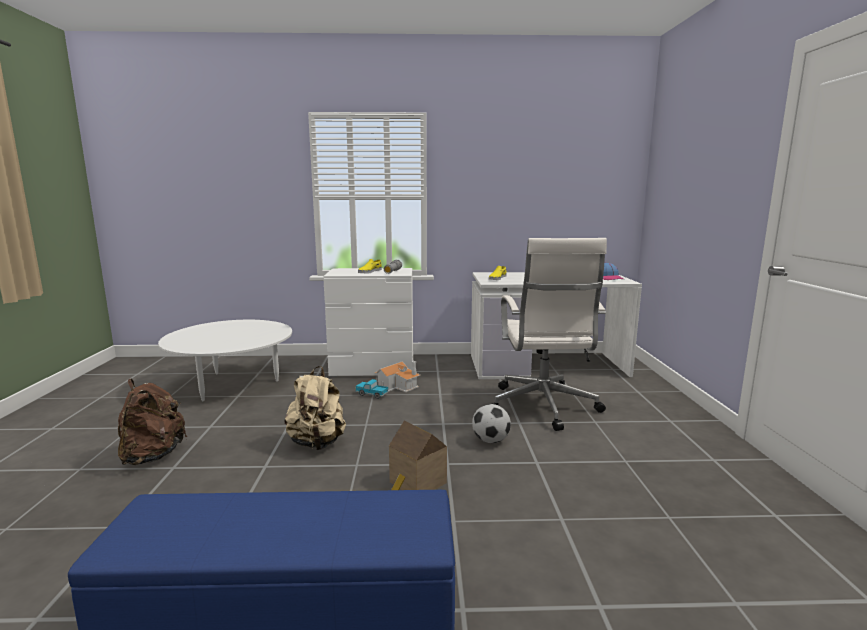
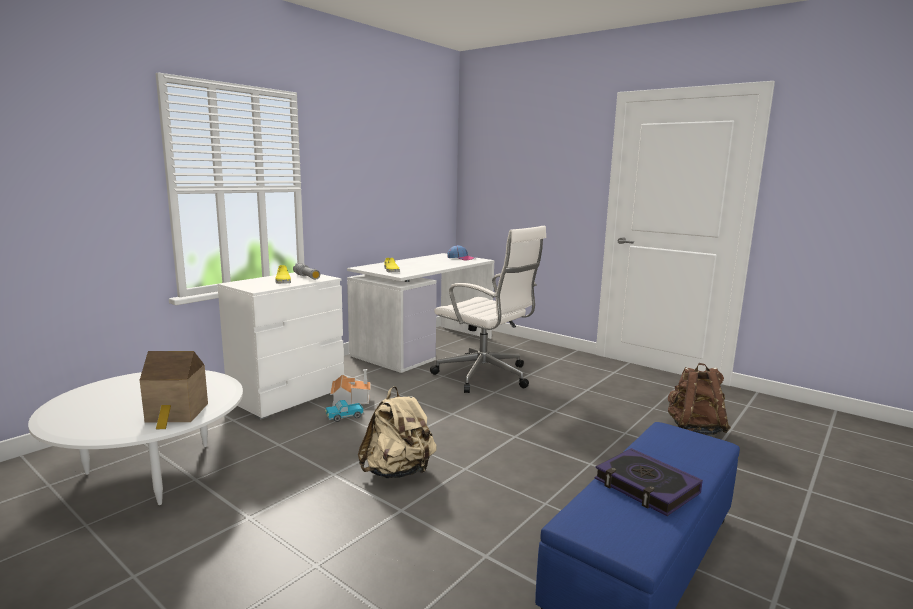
camera: 50 degrees left, 0 degrees up
brown backpack [118,378,187,465] -> brown backpack moved to [668,363,731,436]
toy house [389,421,447,490] -> toy house moved to [140,351,208,429]
football [472,404,511,443] -> none
none -> book [595,448,703,516]

